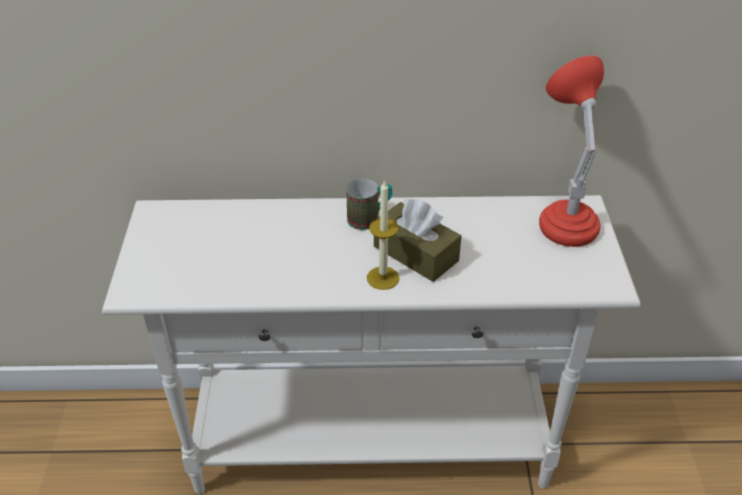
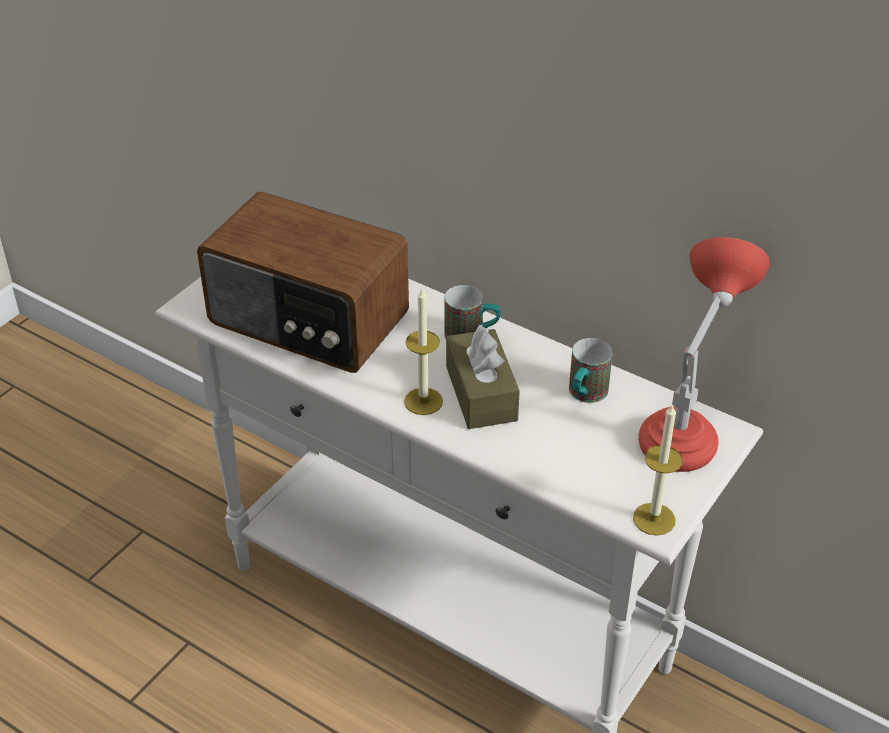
camera: 35 degrees right, 0 degrees up
none -> radio [197,192,409,373]
none -> mug [569,338,613,403]
none -> candle [633,403,683,536]

